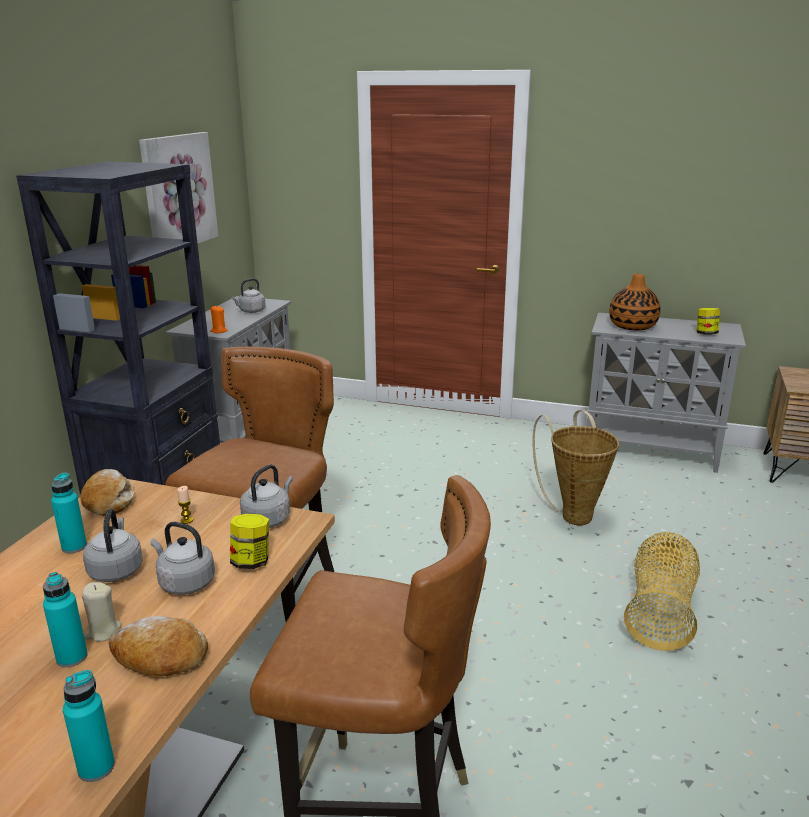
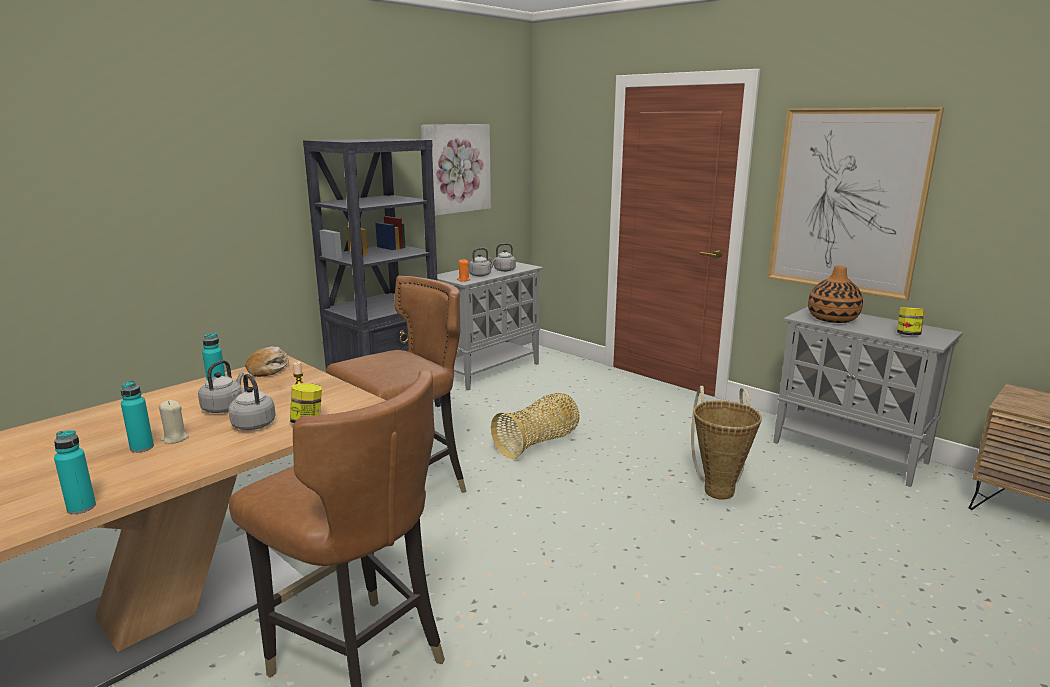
camera: 25 degrees right, 5 degrees down
bread [109,616,208,677] -> none
grey kettle [240,464,293,528] -> grey kettle moved to [469,248,496,277]
basket [624,532,700,651] -> basket moved to [491,393,580,459]
none -> picture [768,107,944,300]

